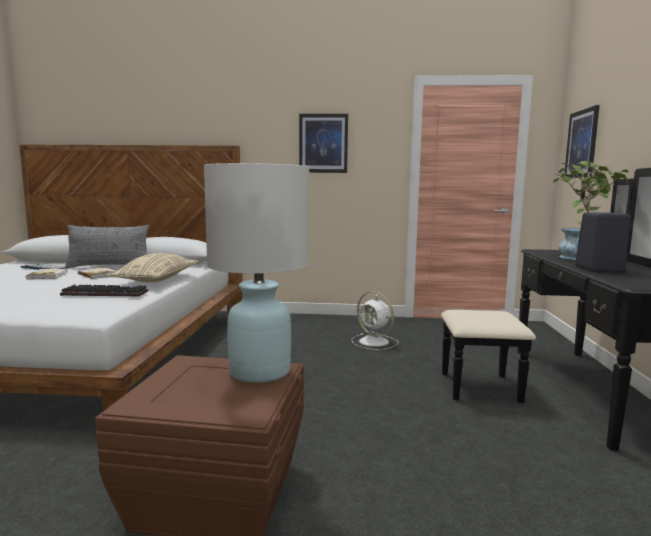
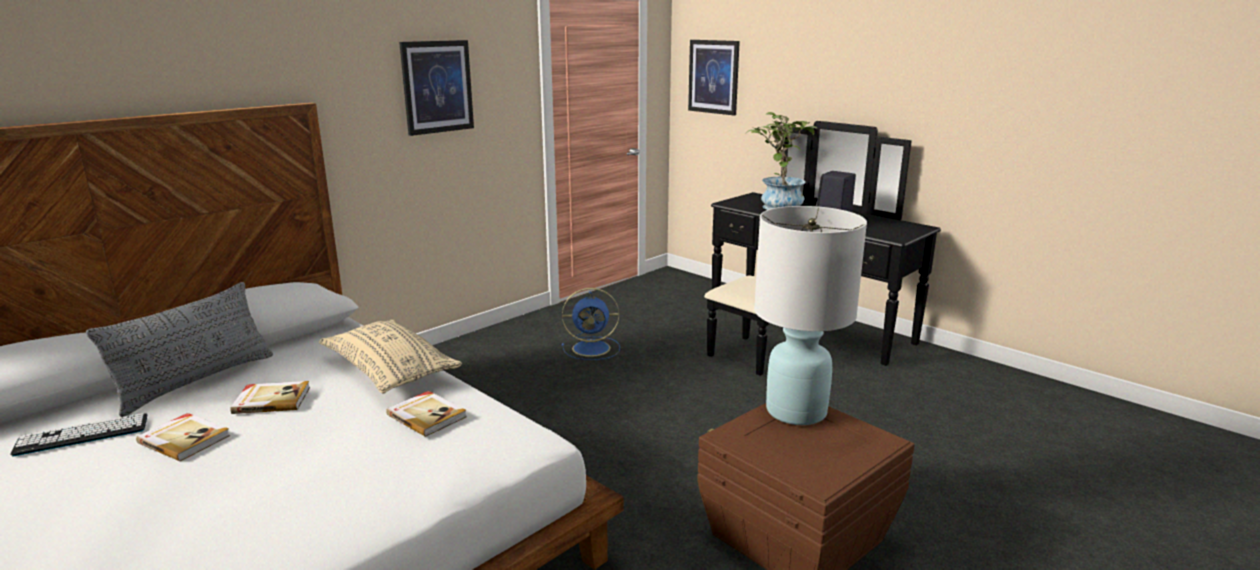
camera: 50 degrees left, 10 degrees up
keyboard [60,285,148,297] -> book [386,391,467,437]
white fan [351,291,398,350] -> blue fan [562,288,620,360]

